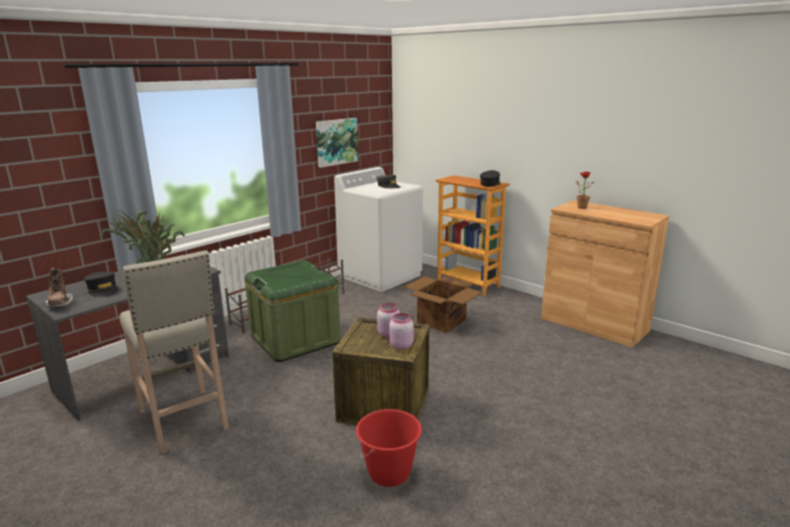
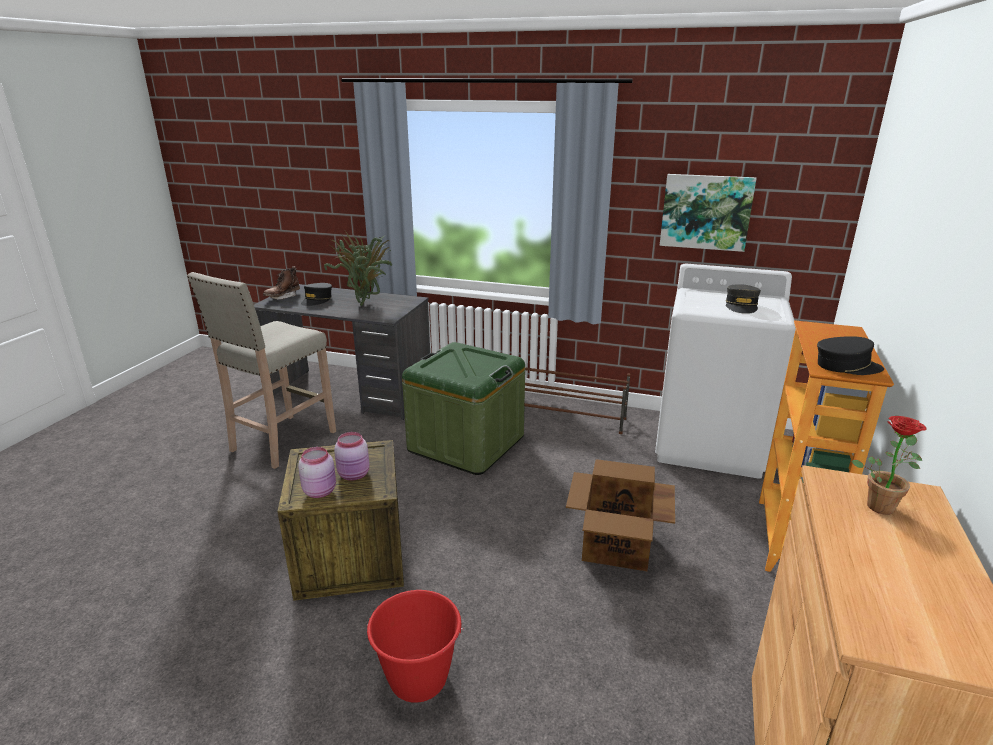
camera: 65 degrees right, 5 degrees up
red bucket [356,409,422,487] -> red bucket moved to [367,590,464,703]

